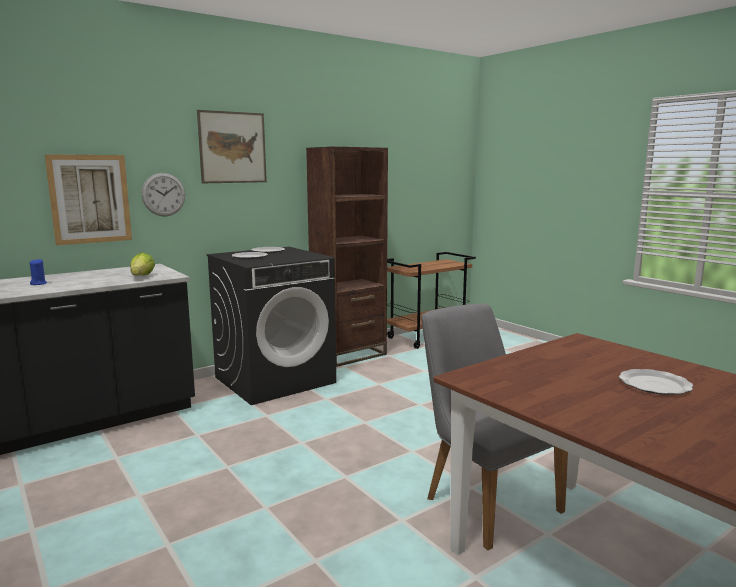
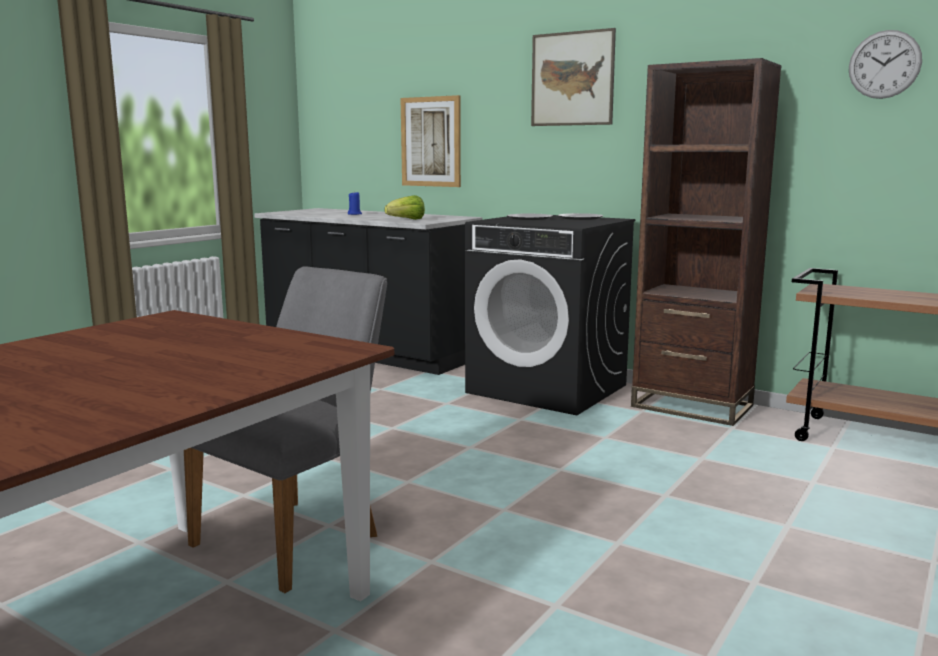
camera: 70 degrees right, 0 degrees up
wall clock [141,173,185,216] -> wall clock moved to [849,30,922,99]
plate [619,369,693,395] -> none

